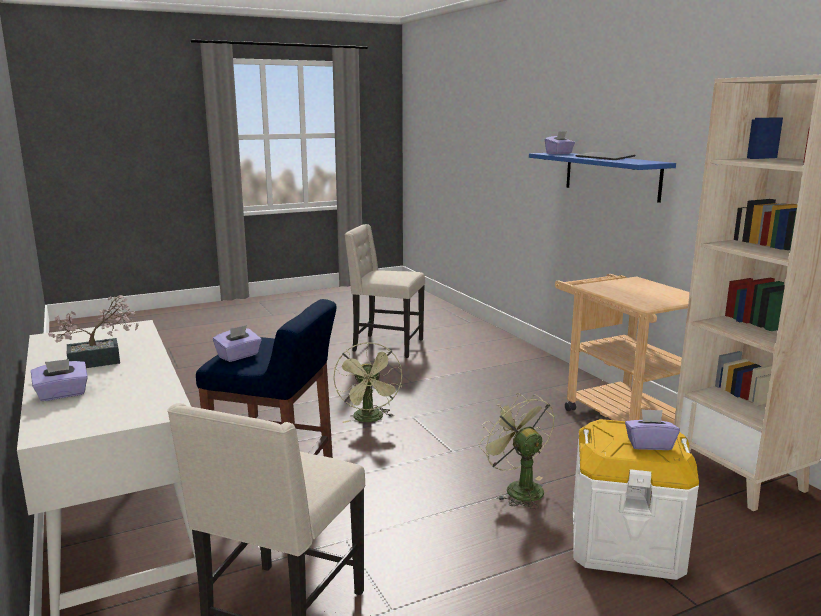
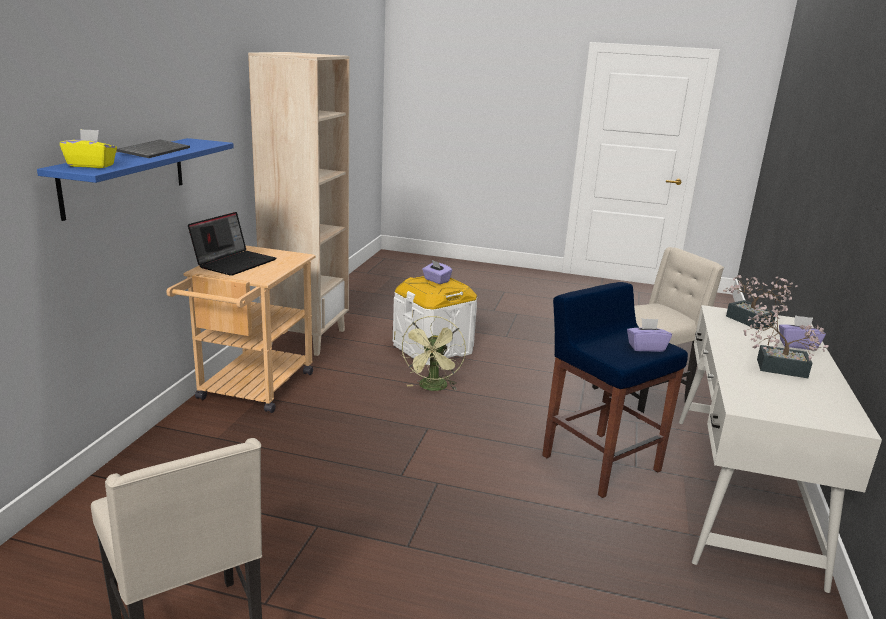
camera: 140 degrees left, 5 degrees up
green fan [333,342,402,423] -> none
purple tissue box [545,131,575,154] -> yellow tissue box [60,129,117,168]
none -> laptop [188,212,276,276]
none -> potted plant [723,275,798,330]

